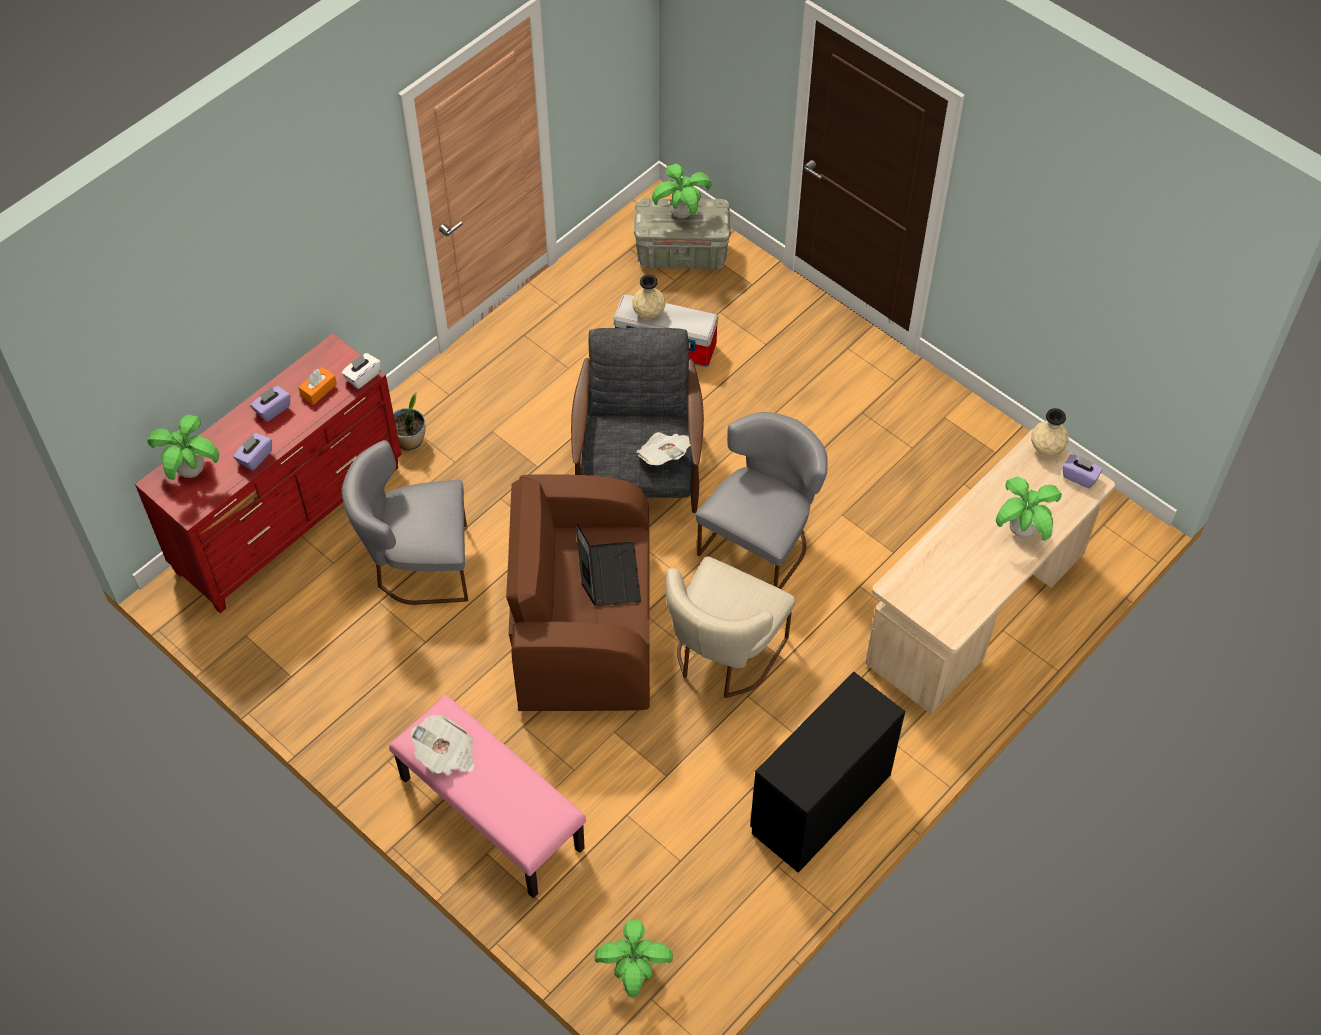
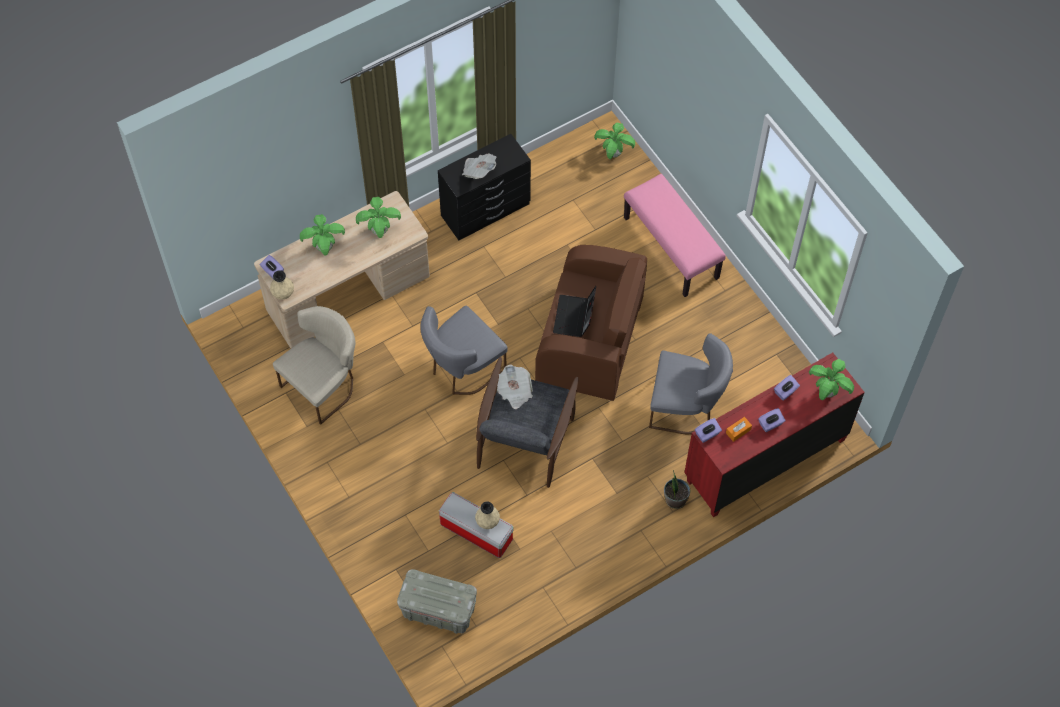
camera: 165 degrees left, 5 degrees up
white tissue box [341,353,381,389] -> purple tissue box [695,418,722,443]
newspaper [411,714,474,775] -> newspaper moved to [462,153,496,179]
potted plant [652,164,712,219] -> potted plant moved to [356,197,401,238]
beige chair [666,556,796,698] -> beige chair moved to [273,306,356,425]

